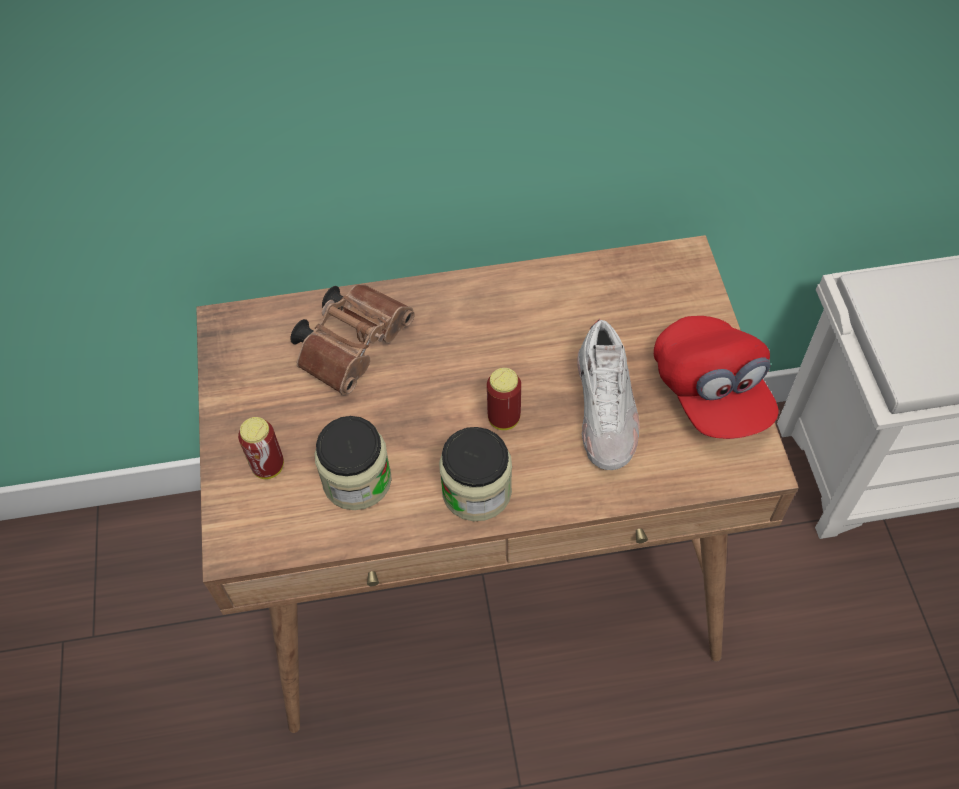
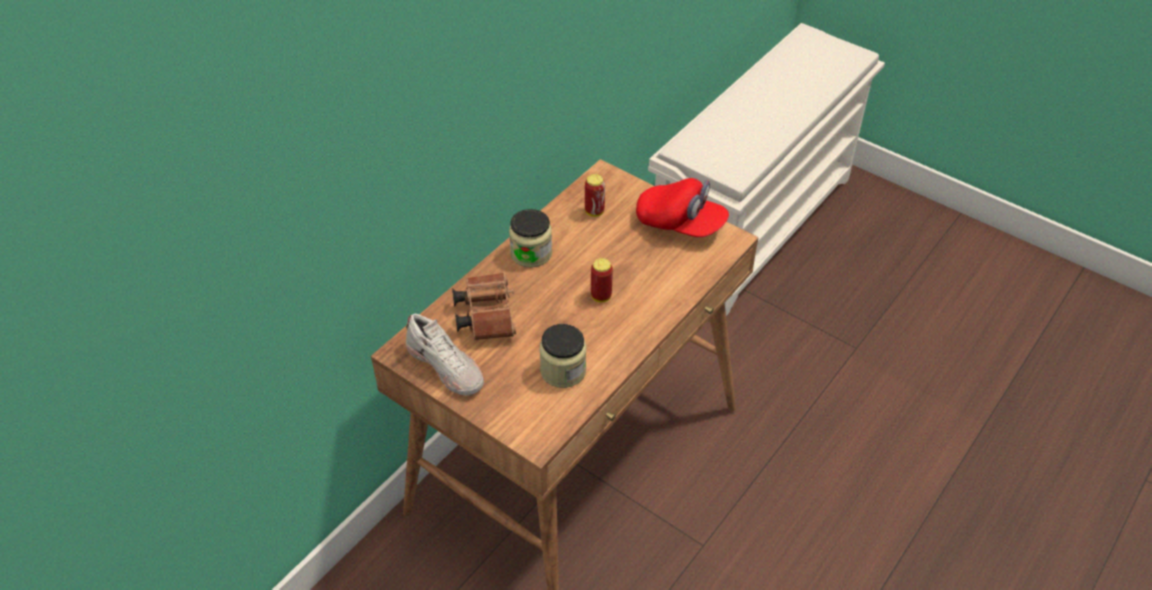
camera: 45 degrees left, 10 degrees down
can [238,417,284,479] -> can moved to [585,174,605,217]
jar [439,427,512,521] -> jar moved to [509,209,552,268]
white shoe [577,319,640,470] -> white shoe moved to [406,314,484,395]

